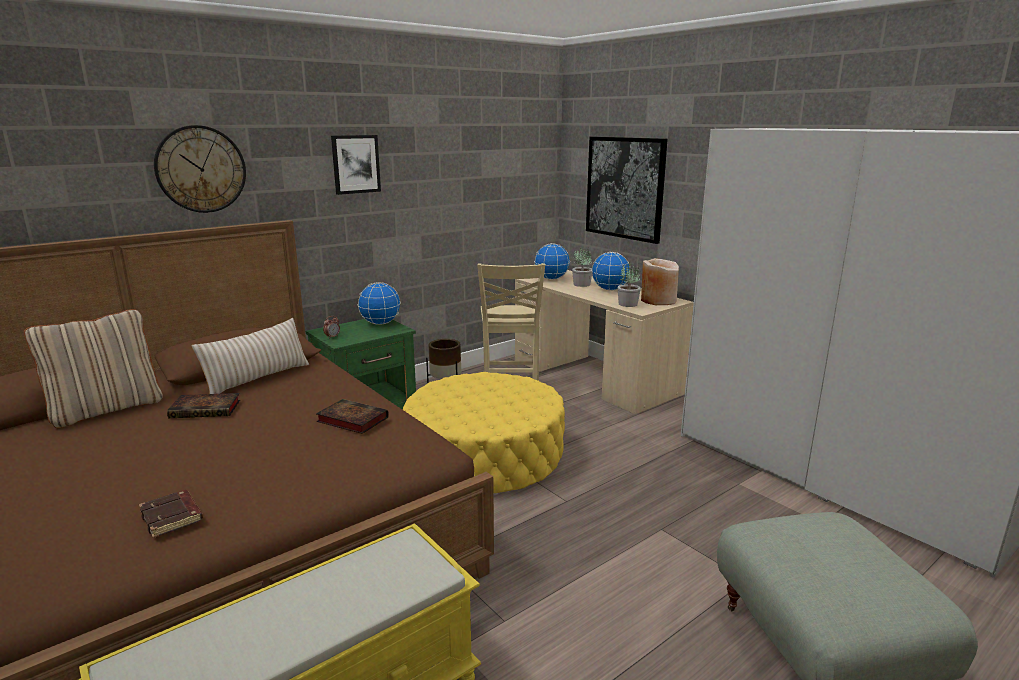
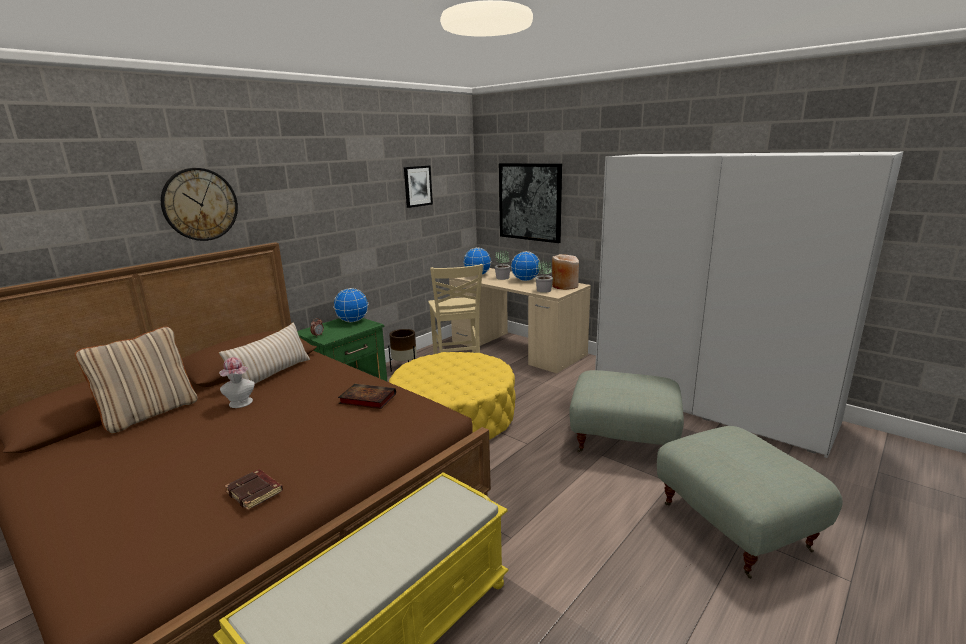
camera: 10 degrees left, 0 degrees up
book [167,393,240,418] -> hat [219,357,255,408]
picture [331,135,381,195] -> picture moved to [404,165,433,208]
none -> grey ottoman [569,370,684,452]

